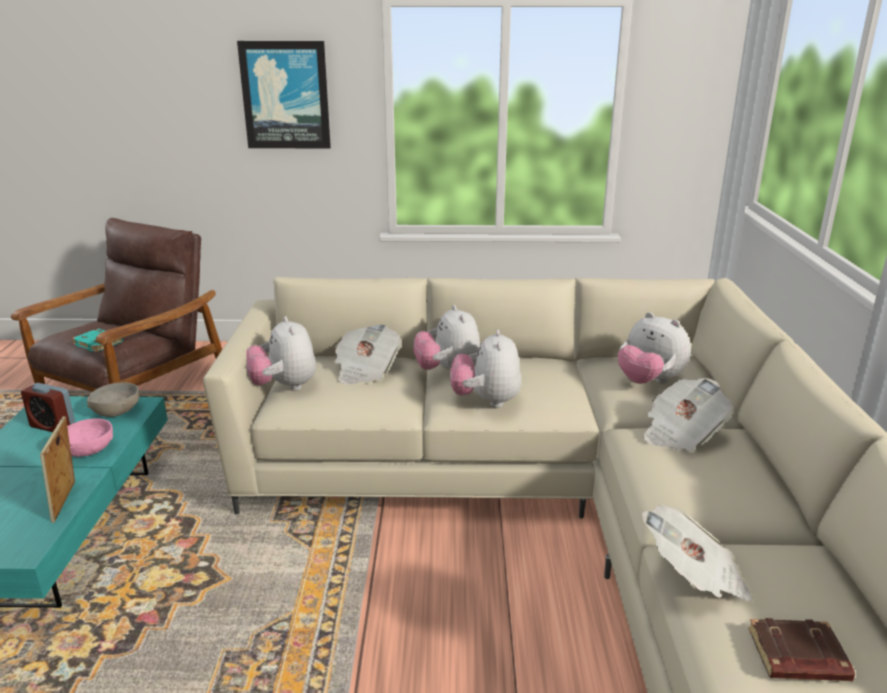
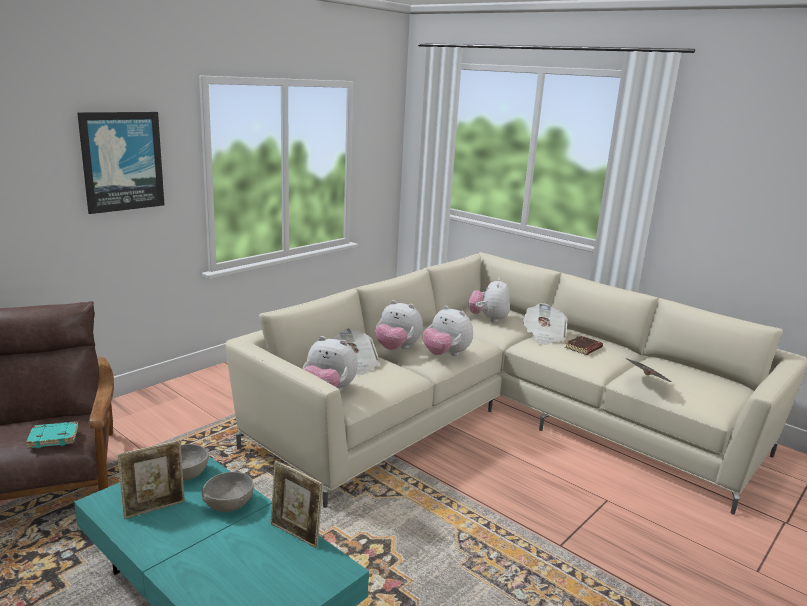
camera: 50 degrees left, 5 degrees down
alarm clock [21,383,76,432] -> picture frame [117,440,185,519]
pink bowl [67,418,113,457] -> grey bowl [202,472,254,512]
plush toy [618,312,691,384] -> plush toy turned 105 degrees clockwise [469,278,510,323]
brown book [748,618,855,681] -> brown book moved to [565,336,603,355]

